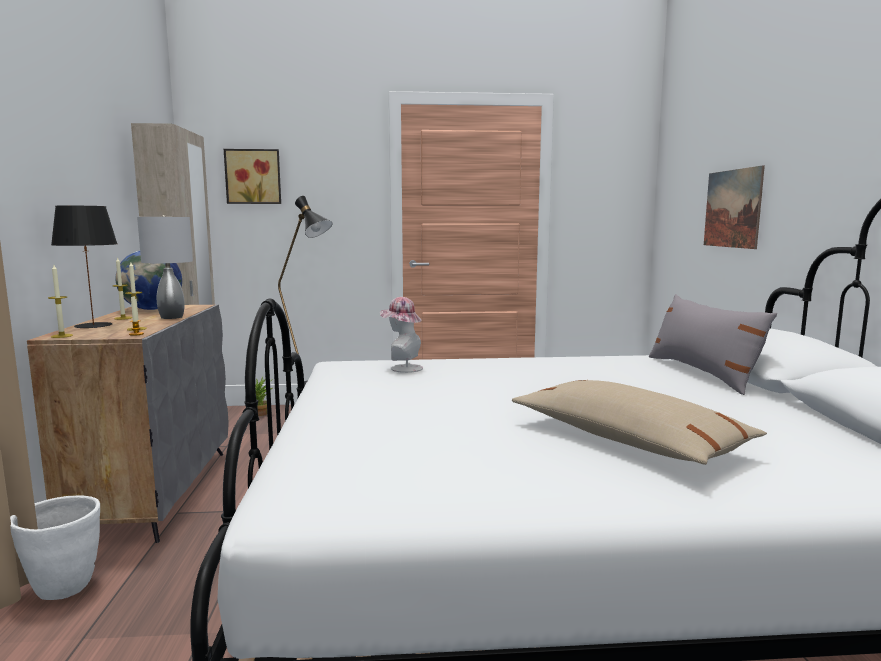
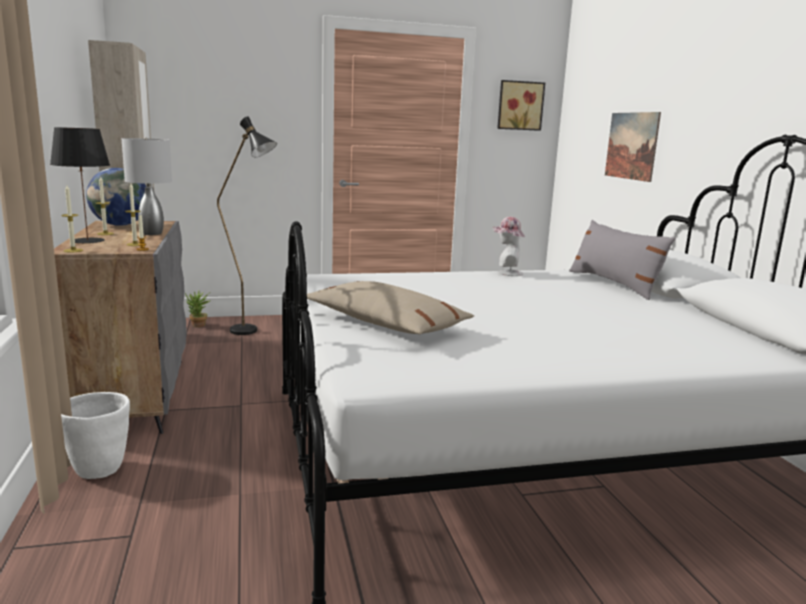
camera: 10 degrees left, 5 degrees up
picture [224,149,281,204] -> picture moved to [497,80,545,131]
hat [380,297,423,373] -> hat moved to [492,217,525,276]
beige pillow [512,380,767,465] -> beige pillow moved to [307,281,474,334]

